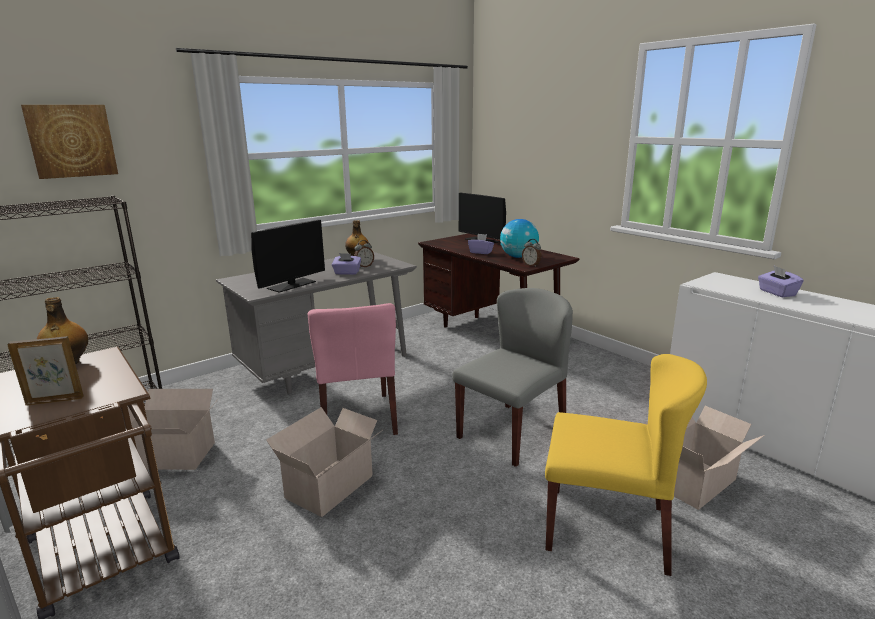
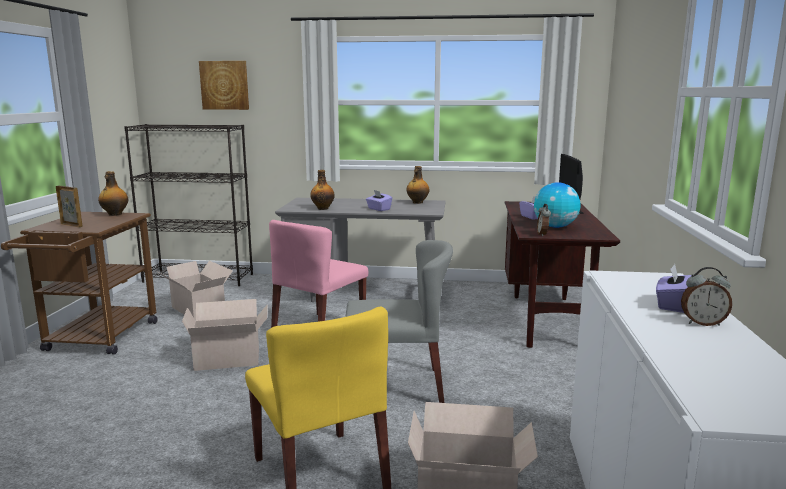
camera: 45 degrees right, 5 degrees down
monitor [251,220,325,293] -> bottle [310,170,335,210]
alarm clock [354,240,374,267] -> alarm clock moved to [681,267,732,326]

